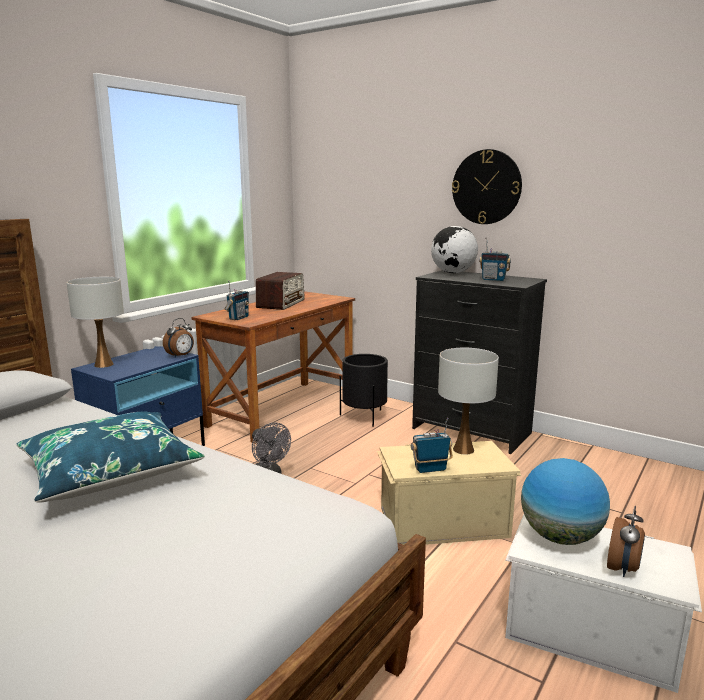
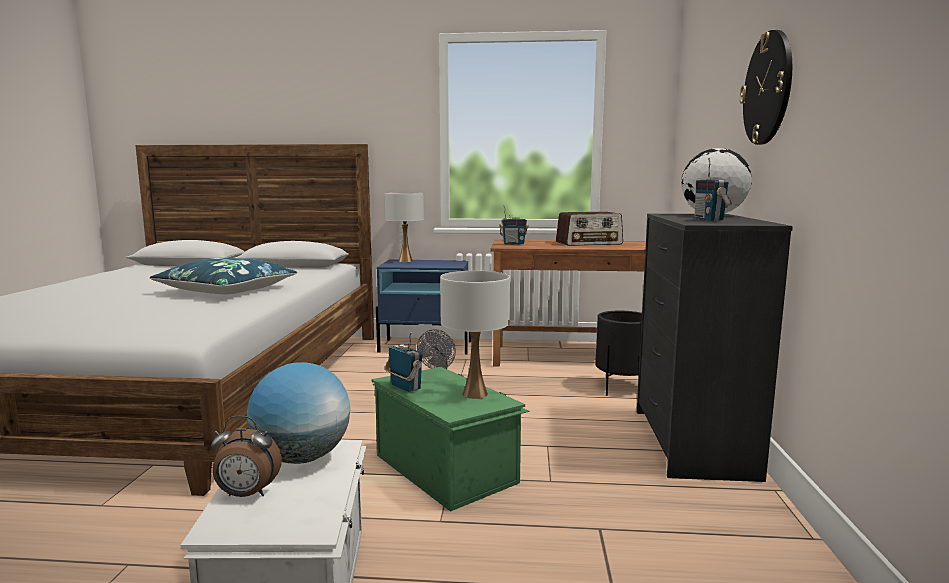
camera: 60 degrees right, 5 degrees down
alarm clock [163,318,194,358] -> none
beige storage box [377,441,522,545] -> green storage box [372,367,529,512]

